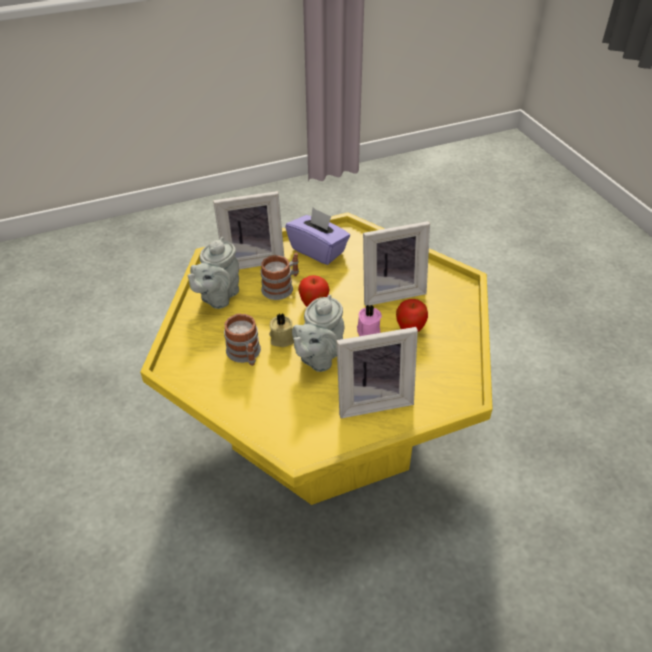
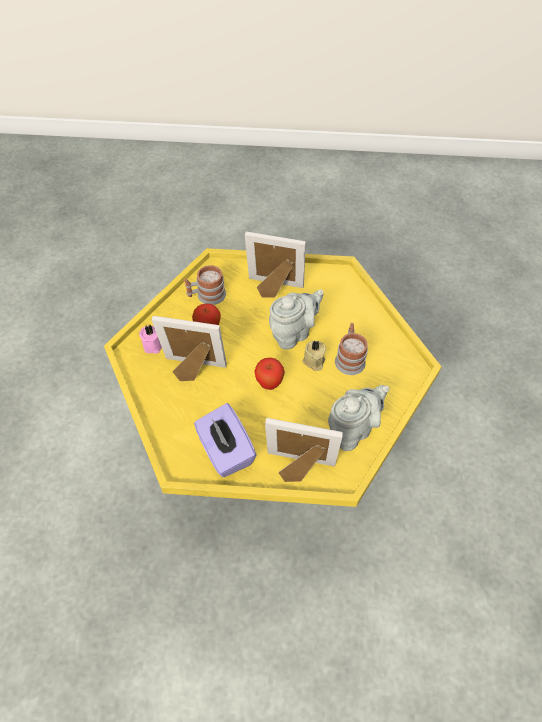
camera: 155 degrees left, 10 degrees up
mug [261,253,299,300] -> mug moved to [184,265,226,305]
pink candle [357,304,382,336] -> pink candle moved to [139,325,162,354]

